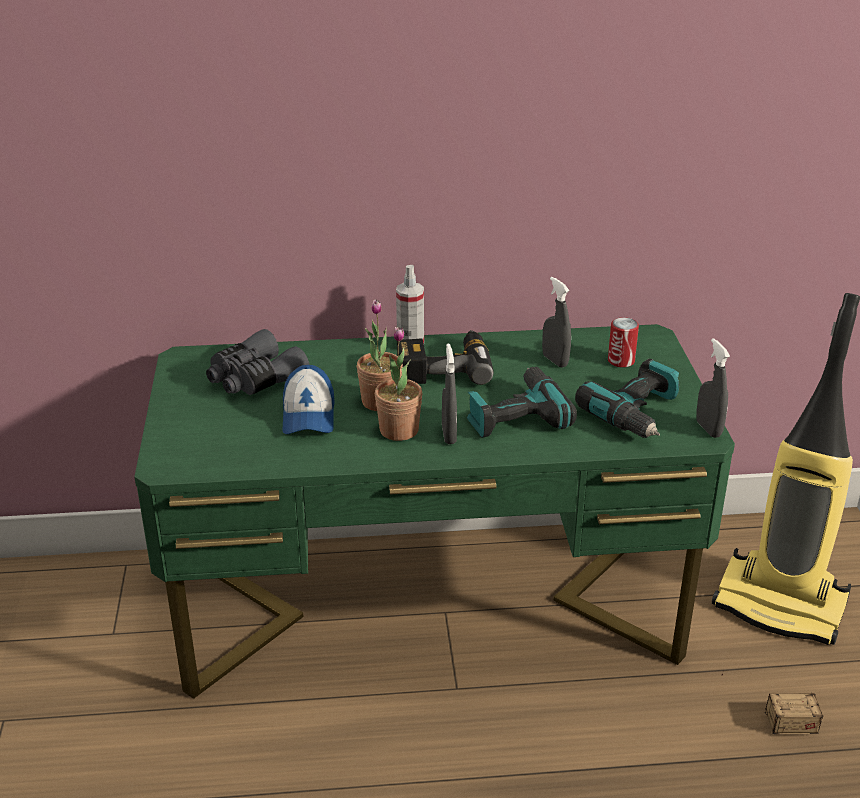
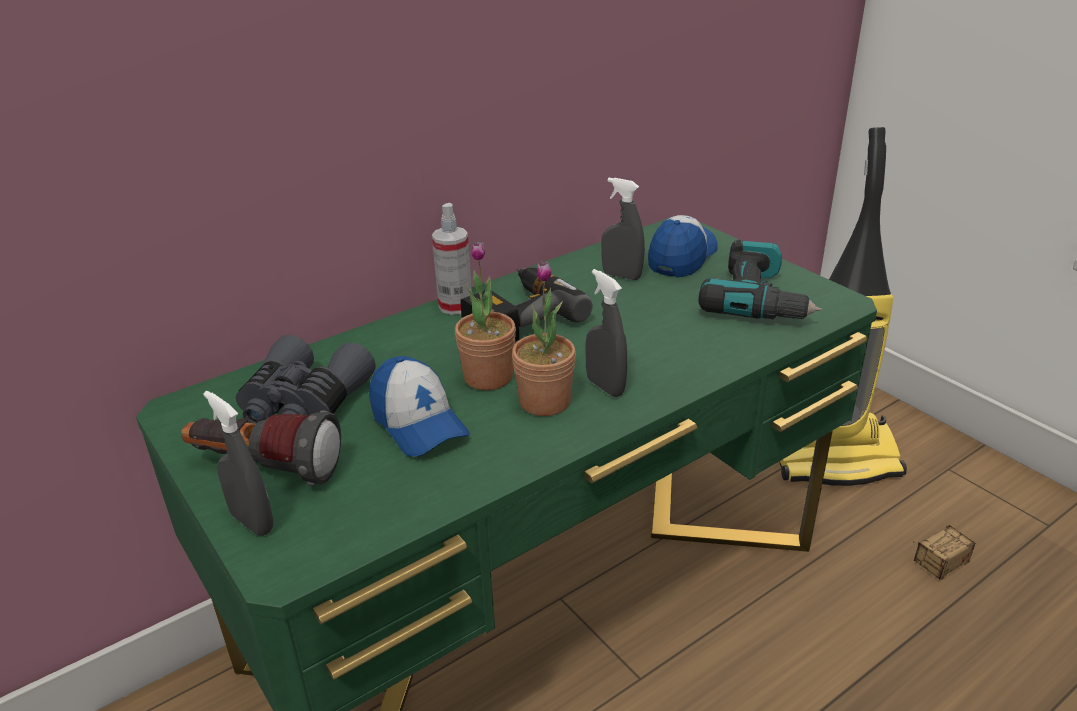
camera: 30 degrees left, 0 degrees up
power drill [467,367,577,438] -> none
can [608,317,639,367] -> cap [648,215,718,278]
grey spray bottle [696,338,730,438] -> grey spray bottle moved to [203,391,273,536]
none -> flashlight [181,410,341,486]

